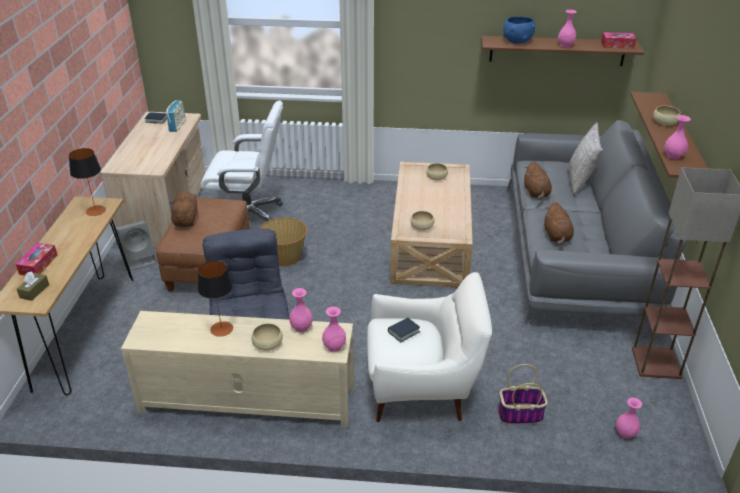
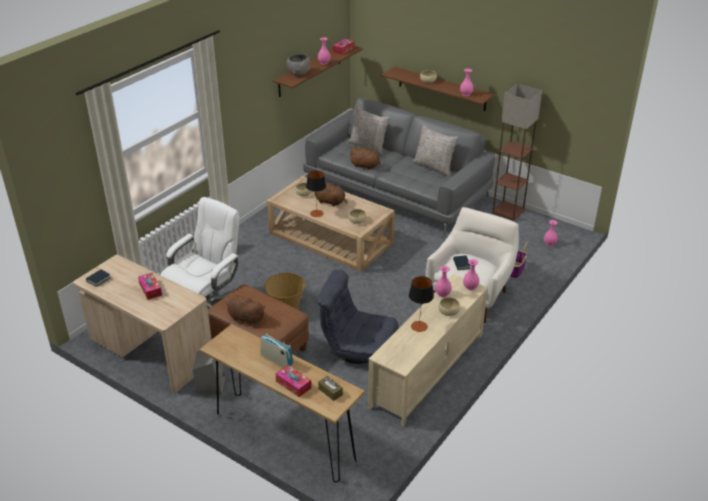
camera: 60 degrees left, 0 degrees up
table lamp [69,148,106,216] -> table lamp moved to [306,171,326,217]
radio [166,100,186,132] -> radio moved to [260,334,293,367]
blue bowl [503,16,535,44] -> grey bowl [286,54,310,76]
brown plush toy [544,202,574,245] -> brown plush toy moved to [315,183,348,206]
none -> tissue box [138,273,162,300]
none -> grey pillow [412,124,459,176]

